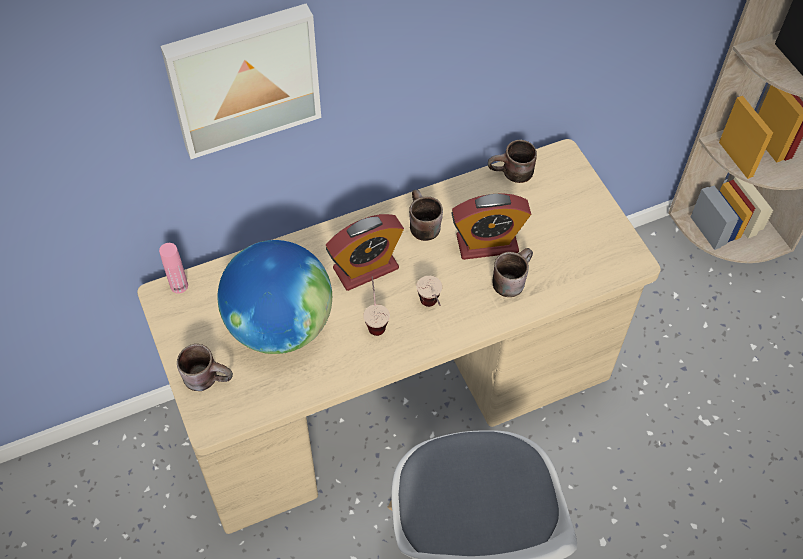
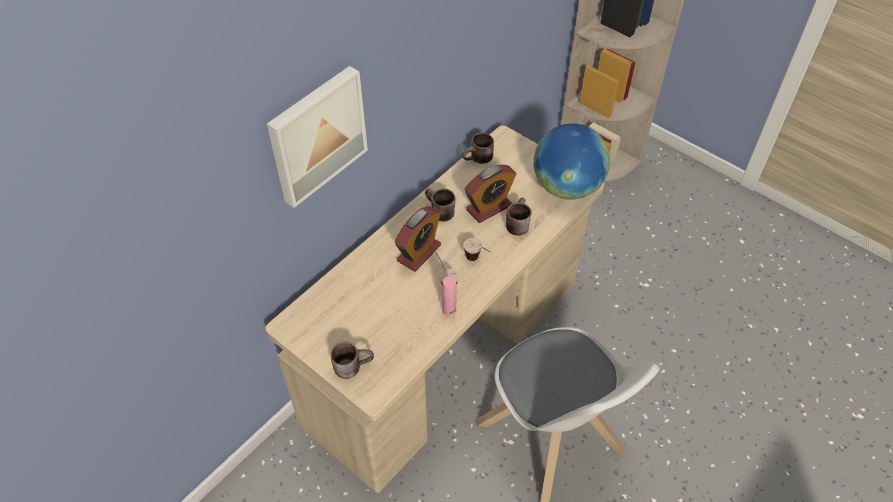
camera: 25 degrees left, 5 degrees down
pink bottle [159,243,188,293] -> pink bottle moved to [442,276,457,316]
globe [218,240,332,354] -> globe moved to [533,123,610,200]

